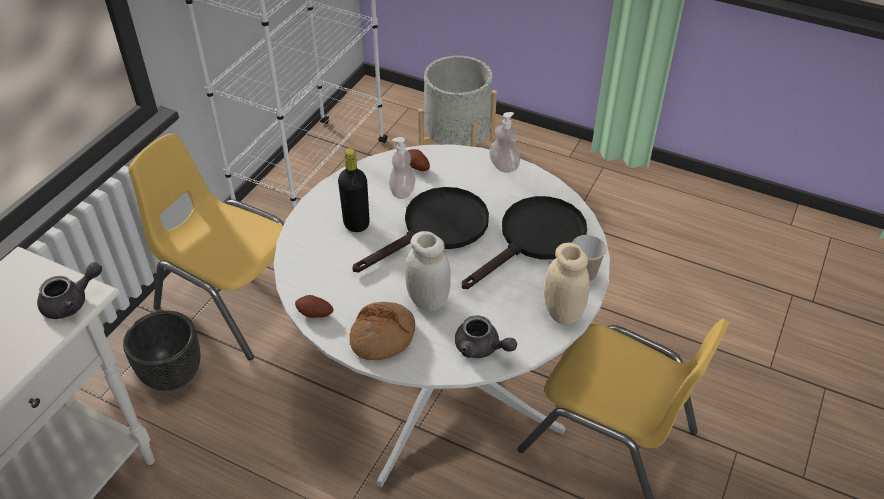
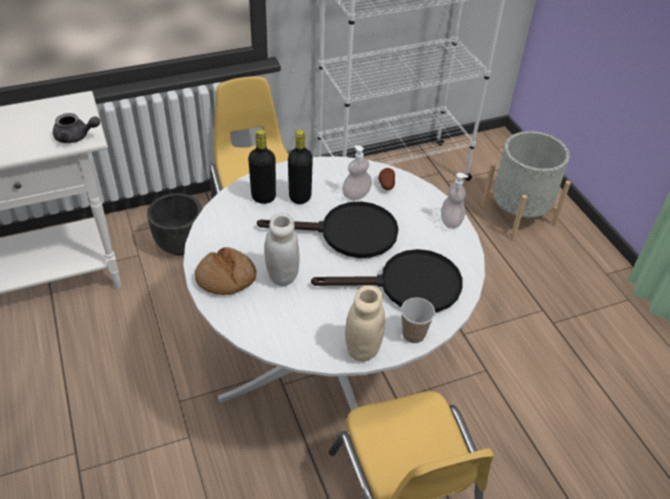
camera: 40 degrees right, 0 degrees up
potato [295,295,334,318] -> none
grey teapot [455,315,517,358] -> none
none -> black bottle [248,129,276,204]

